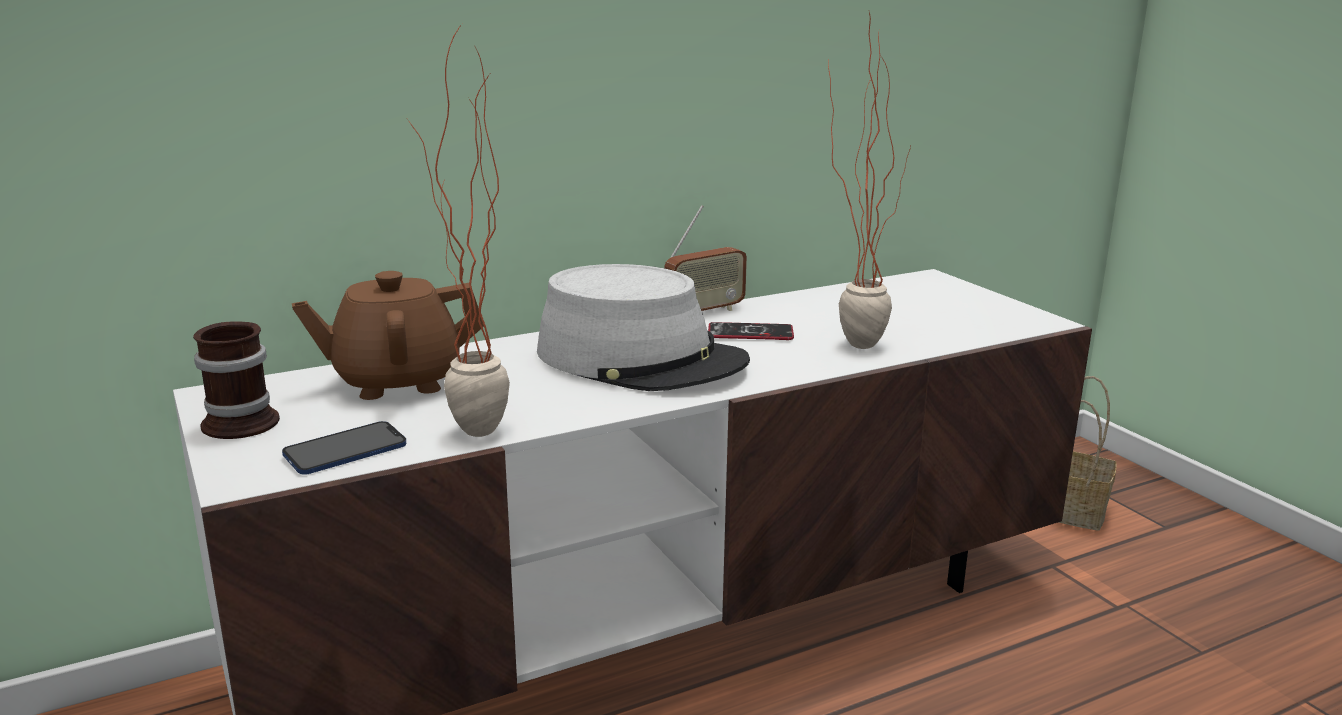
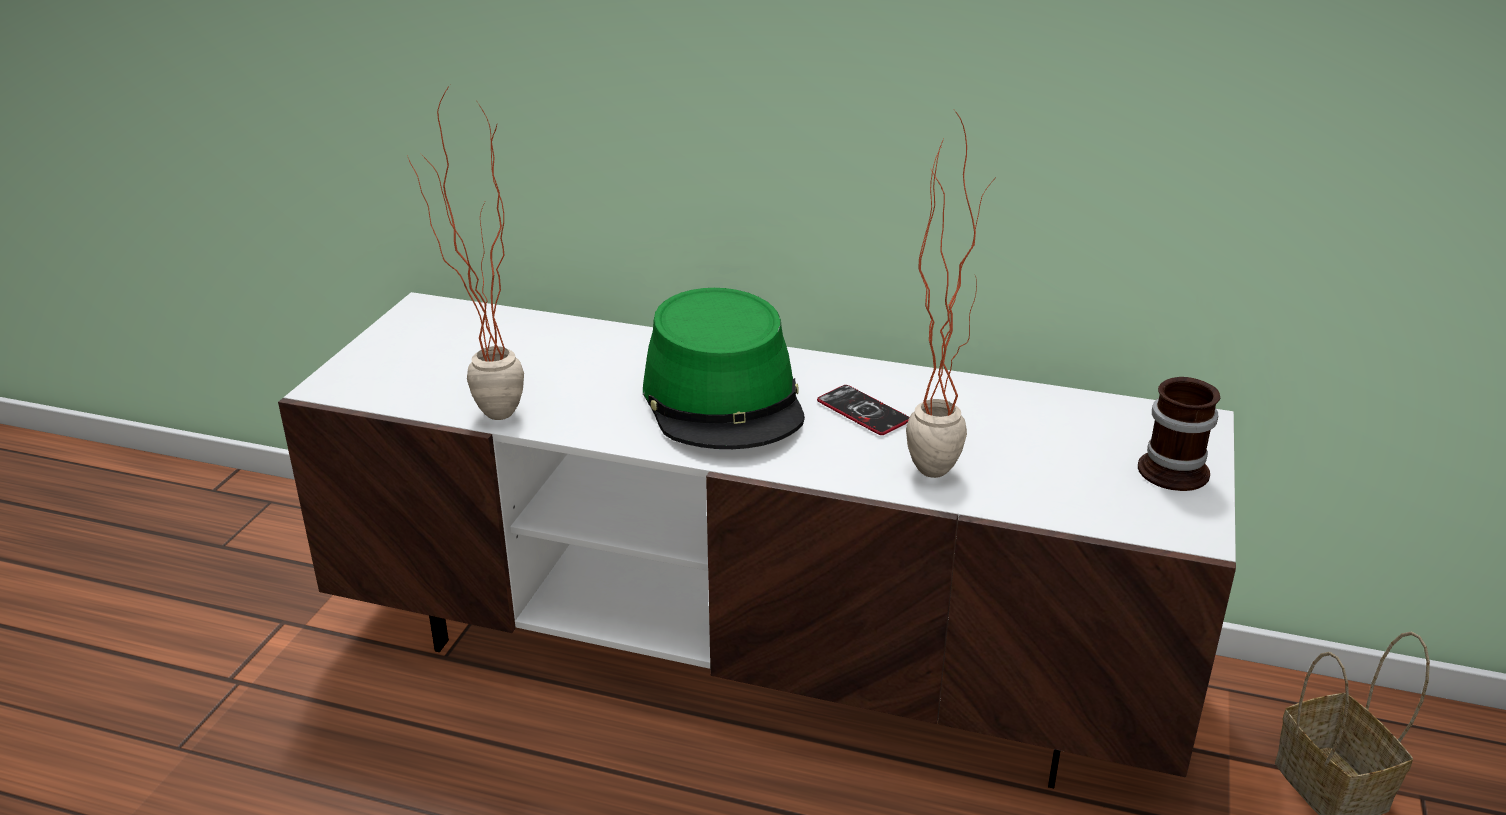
camera: 45 degrees right, 10 degrees up
mug [193,321,280,439] -> mug moved to [1138,377,1220,491]
phone [282,421,406,475] -> none
brown teapot [292,271,484,400] -> none
grey hat [537,264,750,391] -> green hat [643,288,805,449]
radio [664,205,747,311] -> none

